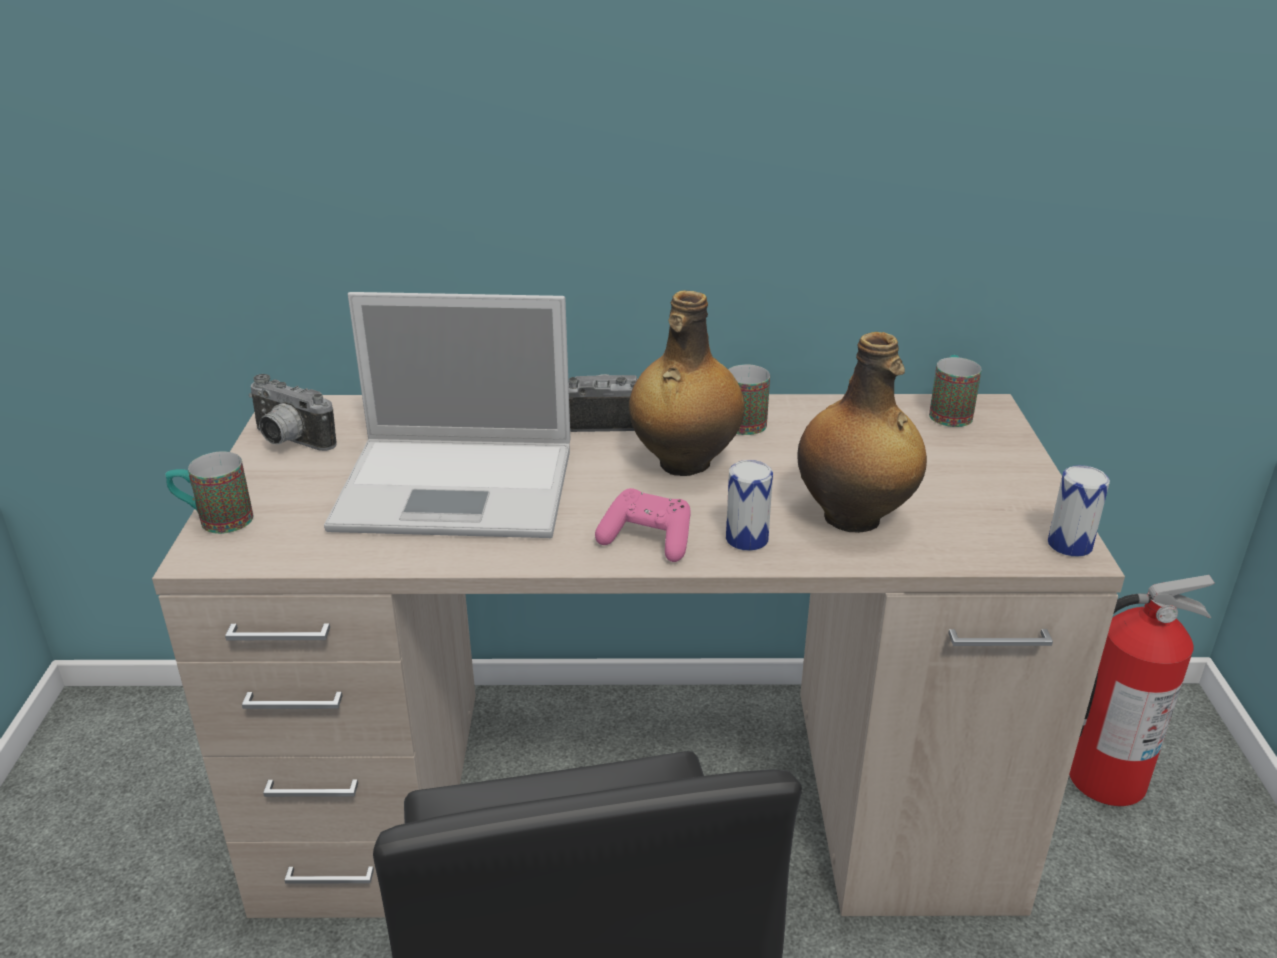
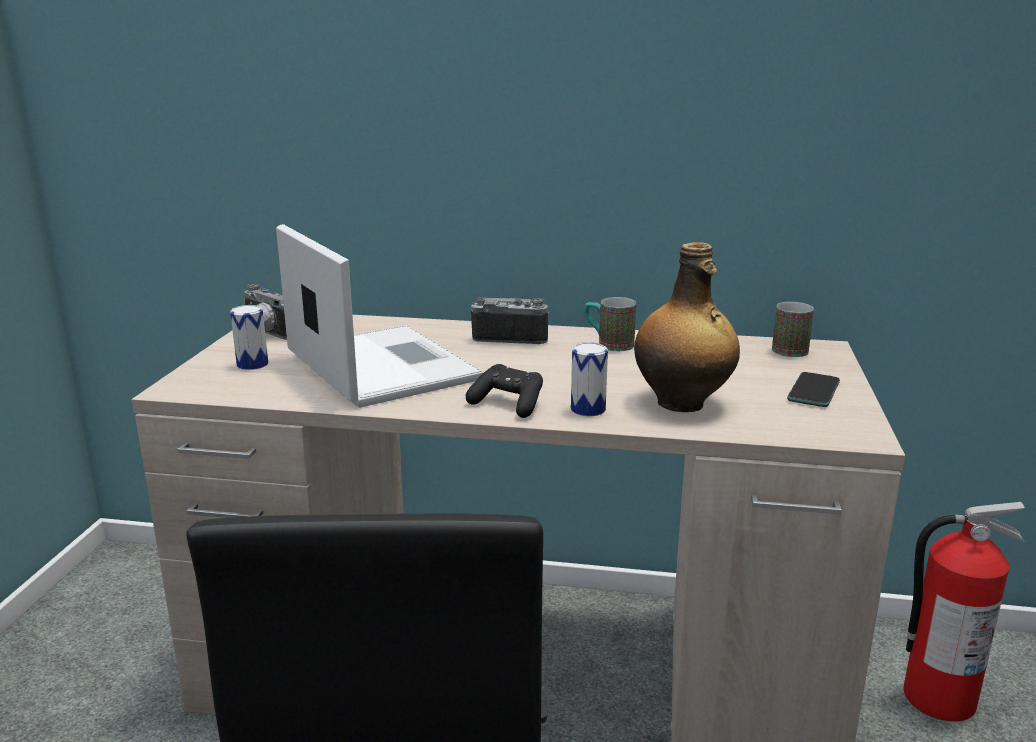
camera: 10 degrees right, 10 degrees down
mug [165,451,253,534] -> none
laptop [324,292,570,538] -> laptop turned 135 degrees counterclockwise [276,224,483,408]
pink game controller [595,488,691,562] -> black game controller [466,364,543,418]
bottle [629,290,745,476] -> none
can [1048,465,1110,557] -> can moved to [230,305,268,370]
none -> phone [787,372,840,407]

